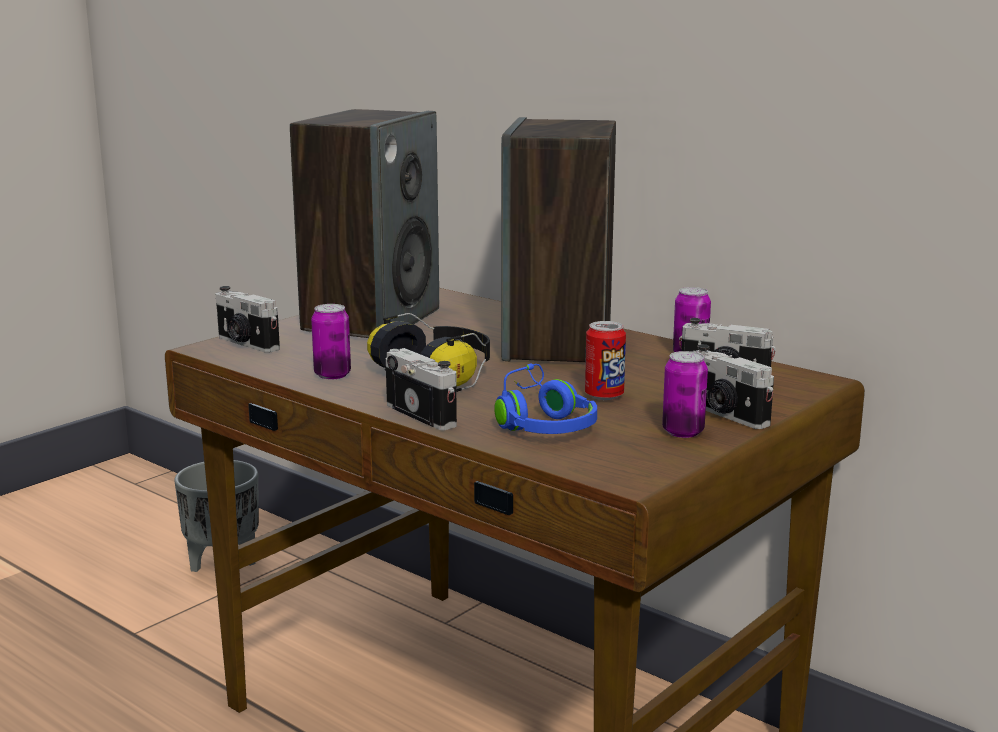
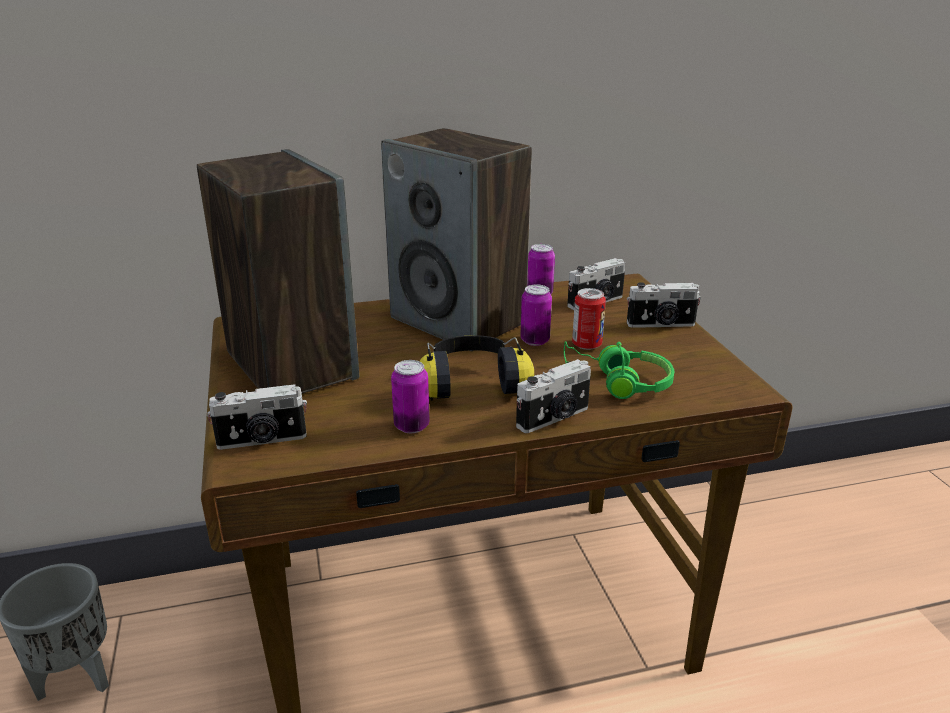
camera: 55 degrees left, 10 degrees up
camera [386,348,457,430] -> camera turned 150 degrees clockwise [516,359,591,433]
blue headphones [494,363,597,434] -> green headphones [564,341,674,399]
can [662,351,708,438] -> can moved to [520,284,552,346]

